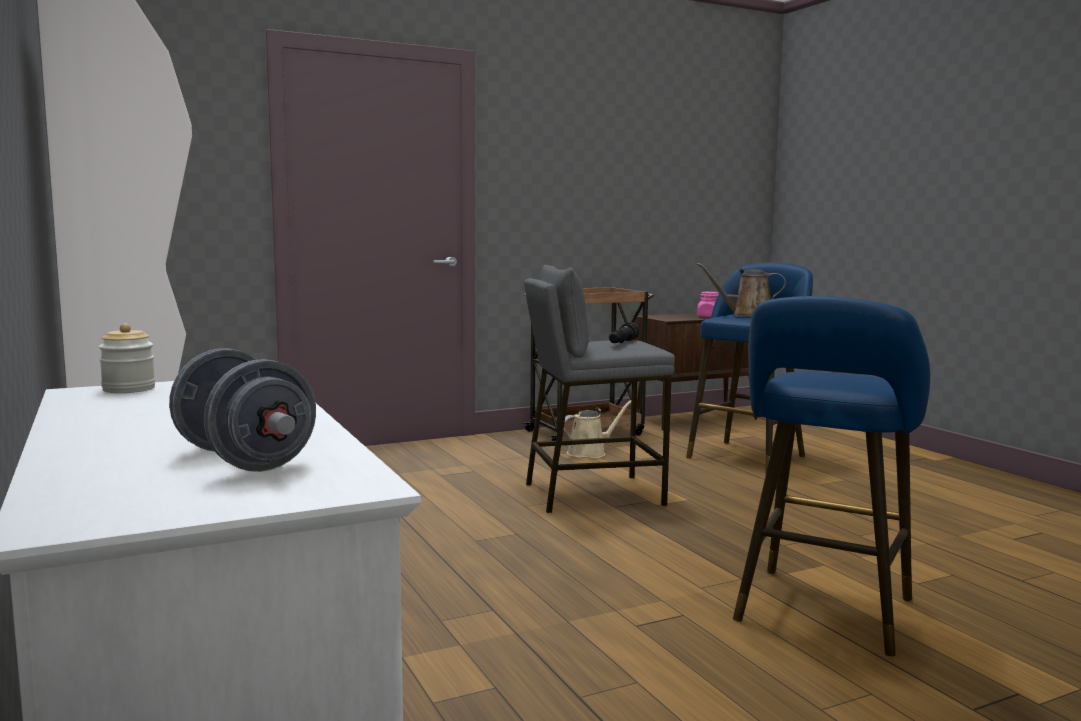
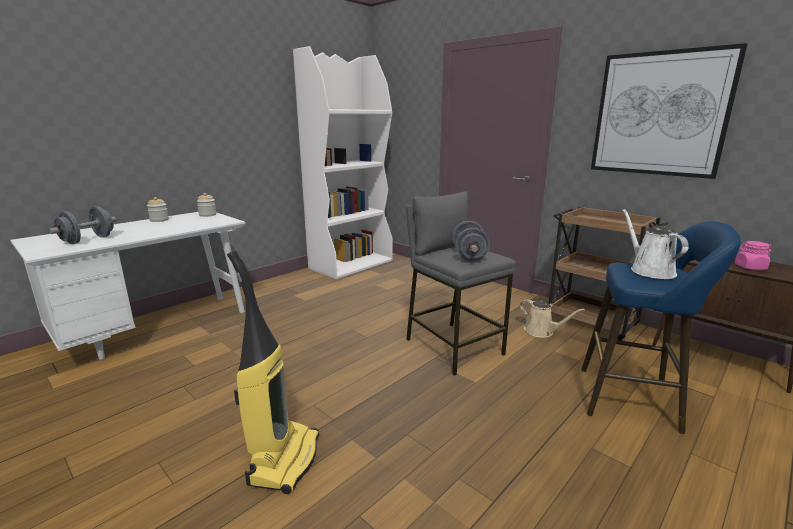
camera: 70 degrees right, 10 degrees up
black flashlight [609,322,640,343] -> grey dumbbell [452,221,490,261]
brown watering can [697,263,786,317] -> white watering can [622,209,689,279]
blue stool [733,296,930,656] -> vacuum cleaner [227,250,319,494]
none -> jar [147,197,169,222]
none -> picture [591,43,747,179]

